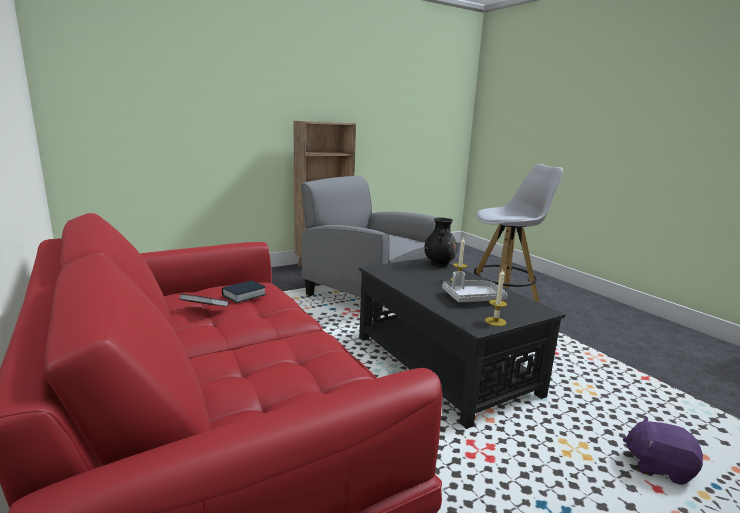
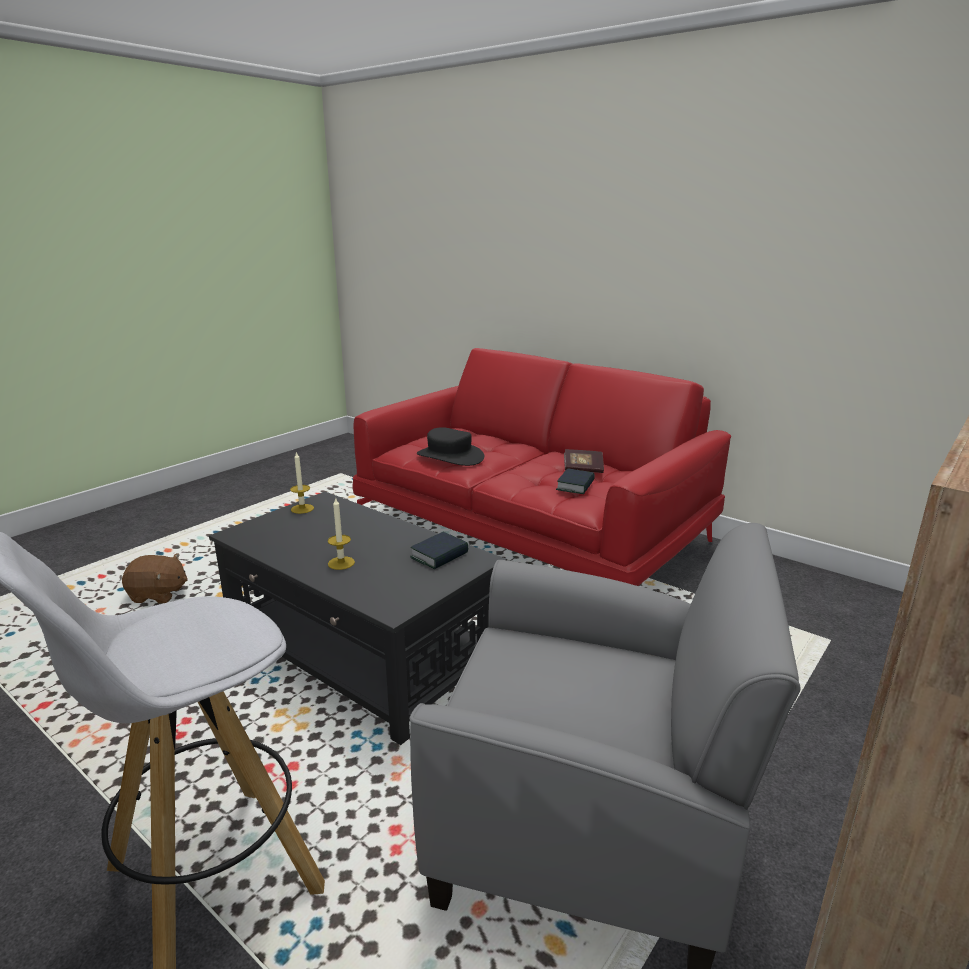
camera: 160 degrees right, 5 degrees up
black vase [424,218,457,267] -> none
grey tray [442,272,507,302] -> none
purple plush toy [623,415,703,485] -> brown plush toy [122,553,188,604]
none -> book [410,532,468,569]
none -> black hat [417,427,484,466]

